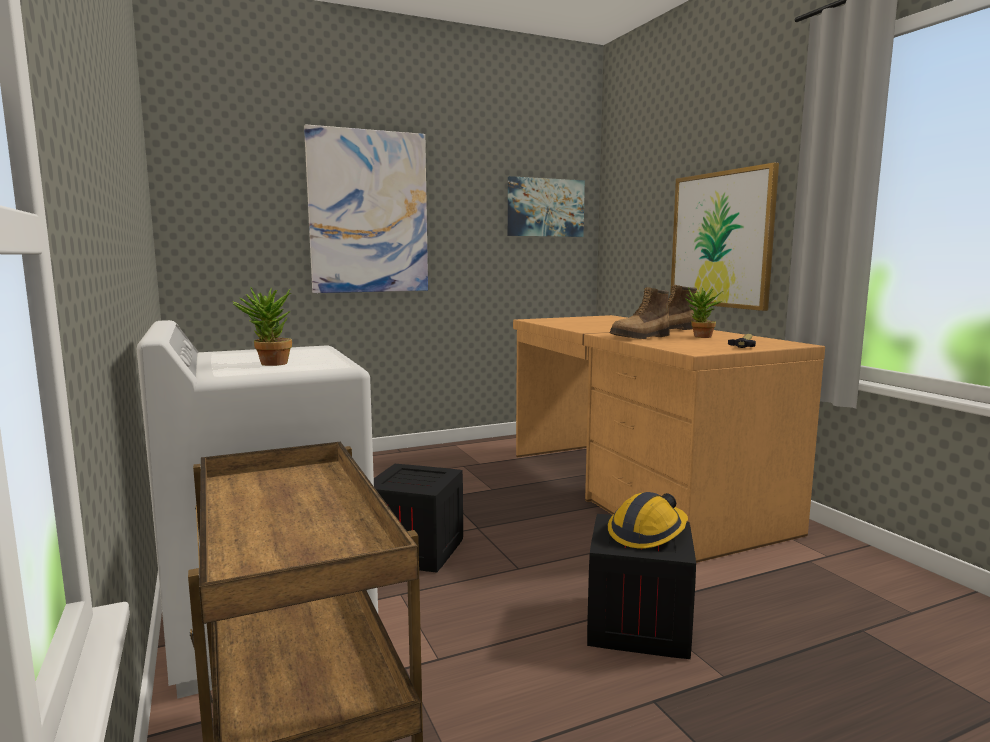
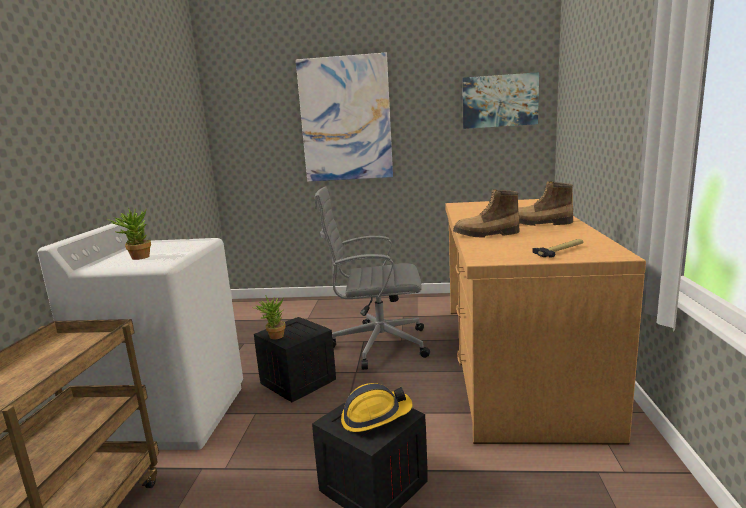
camera: 30 degrees right, 5 degrees up
picture [670,163,779,311] -> none
potted plant [685,287,723,338] -> potted plant moved to [252,295,286,340]
none -> grey office chair [315,186,430,370]

